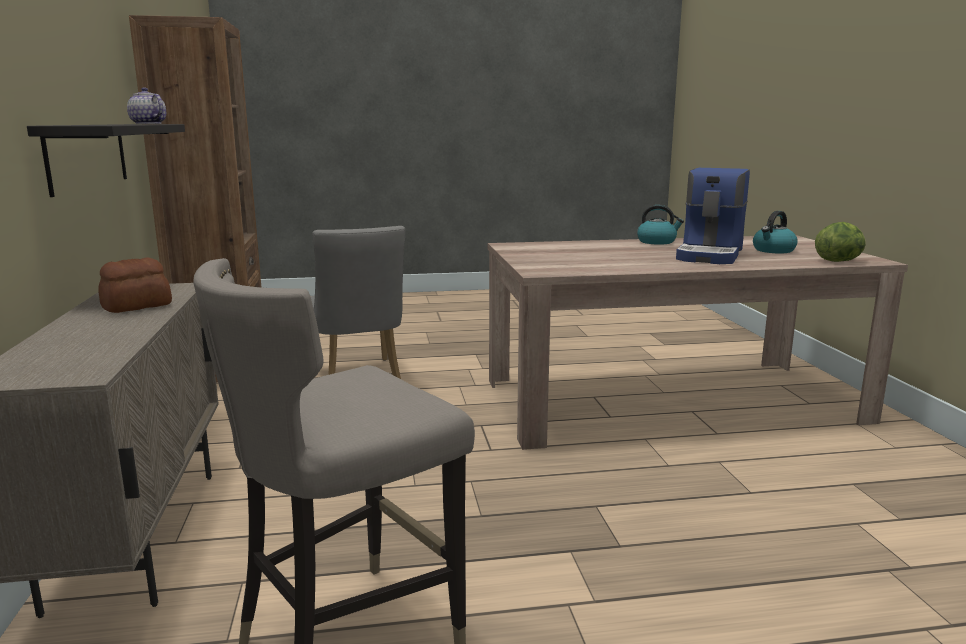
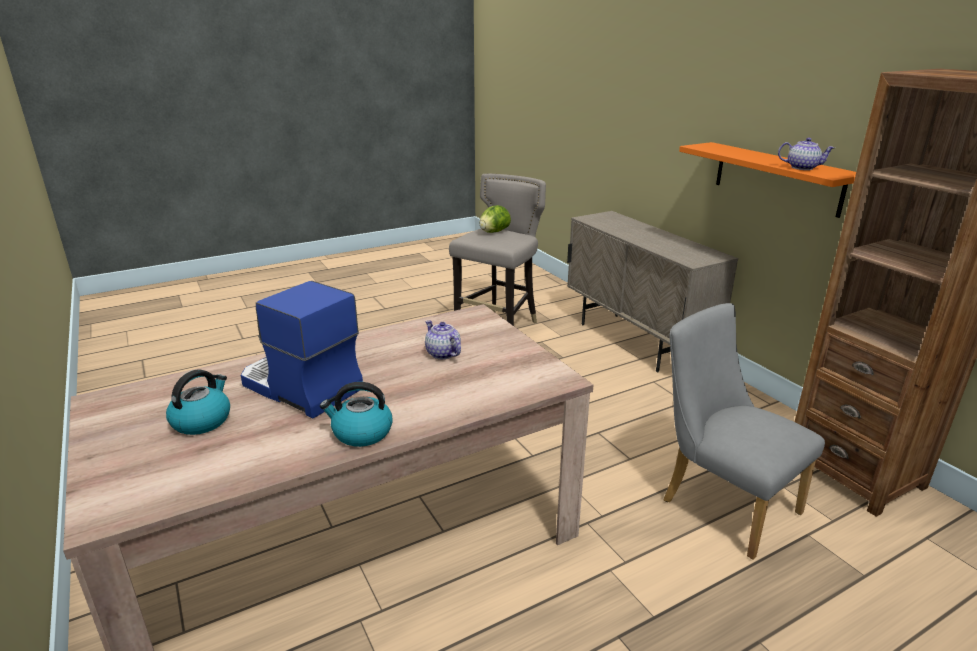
camera: 160 degrees right, 10 degrees up
black shelf [27,124,185,197] -> orange shelf [679,142,856,218]
bread [98,257,172,313] -> none
coffee machine [676,168,750,264] -> coffee machine turned 60 degrees counterclockwise [241,281,363,418]
lettuce [815,222,866,262] -> lettuce moved to [479,205,511,233]
none -> teapot [425,320,461,359]

